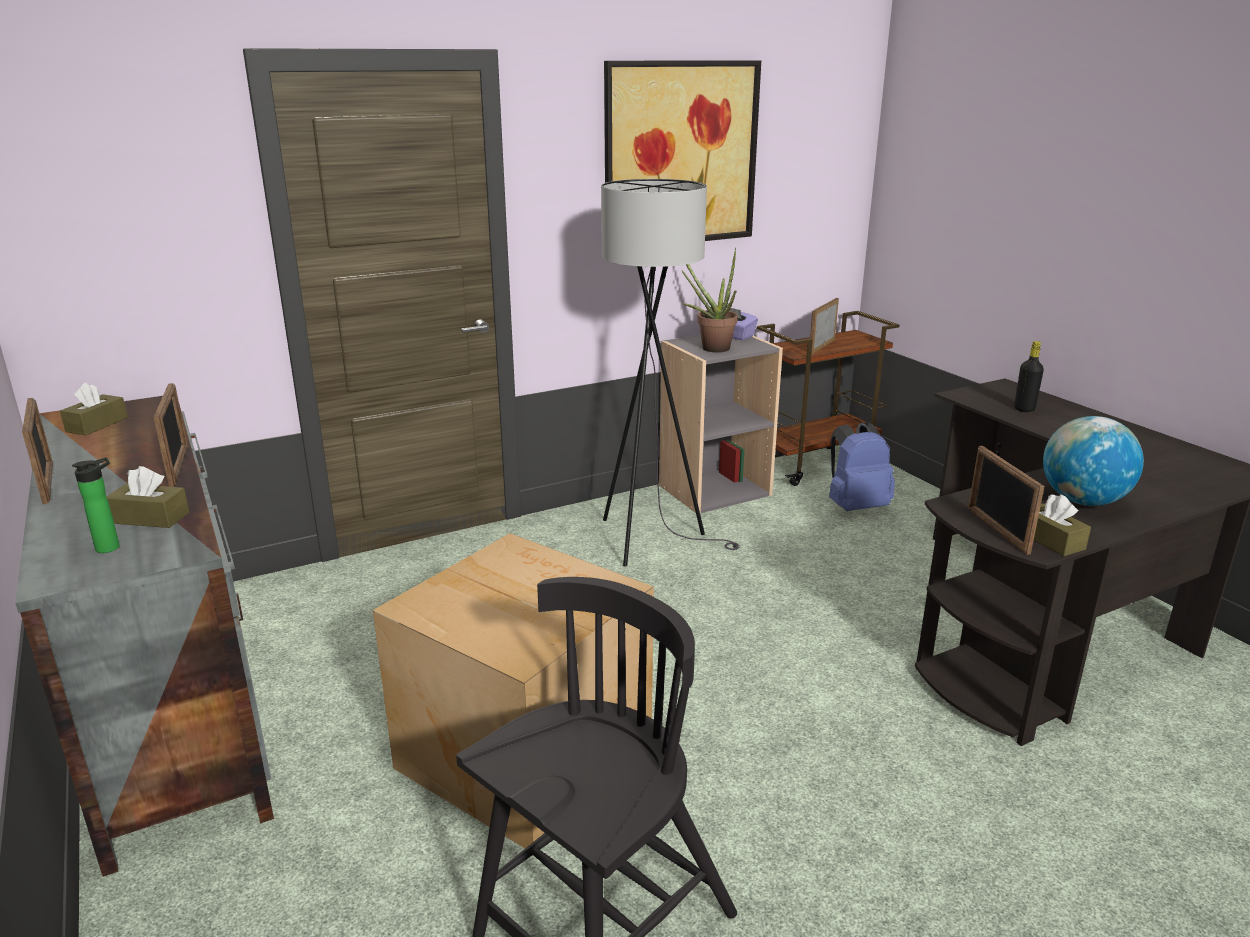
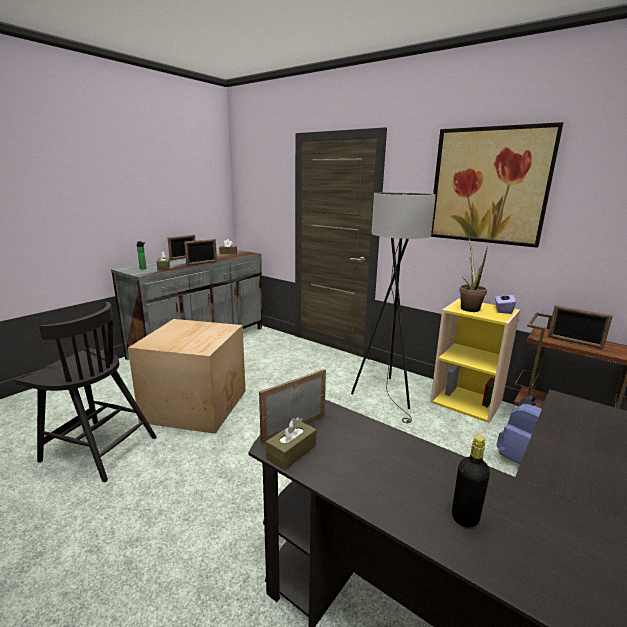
camera: 65 degrees right, 5 degrees down
grey bookcase [659,335,783,513] -> yellow bookcase [430,298,520,423]
picture frame [810,298,839,355] -> picture frame turned 150 degrees counterclockwise [548,305,613,349]
black bottle [1014,341,1044,412] -> black bottle moved to [452,435,490,528]
globe [1043,416,1144,506] -> none

